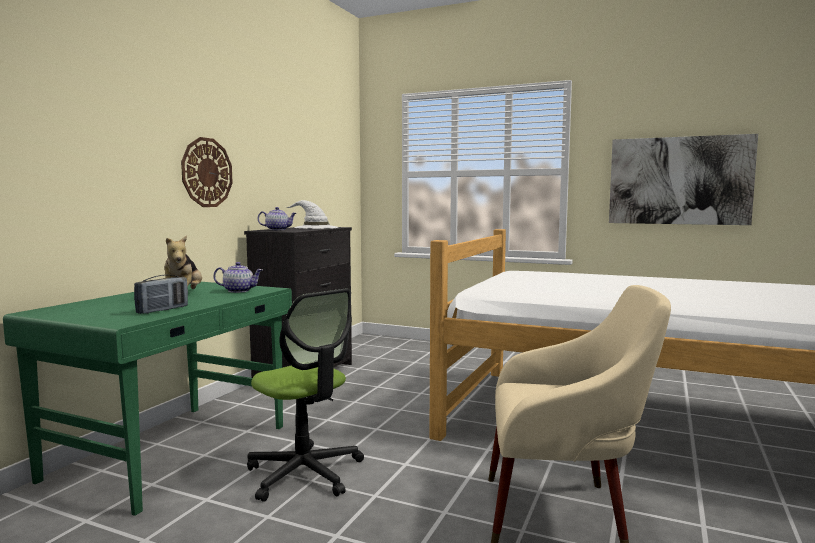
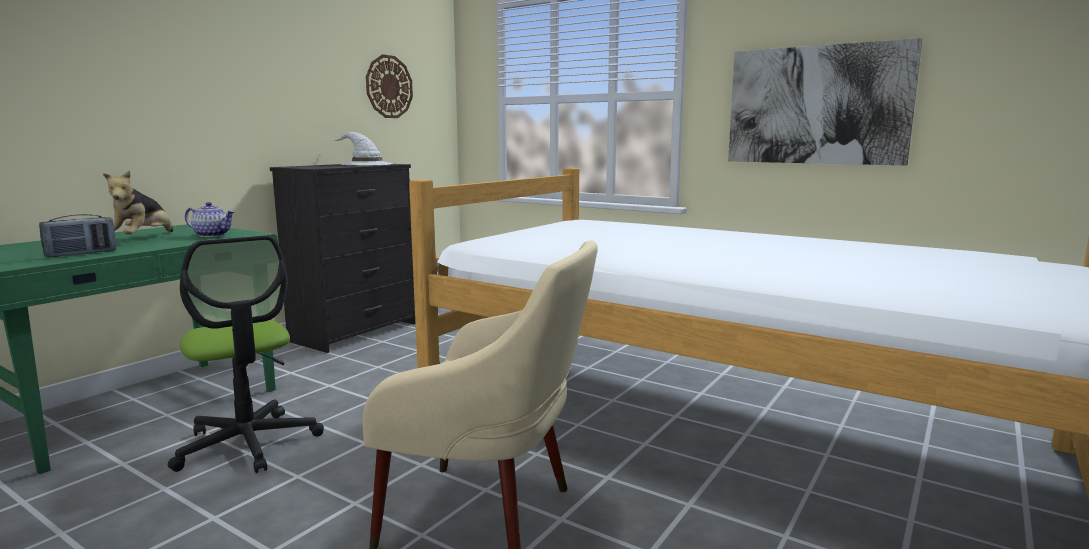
camera: 10 degrees right, 5 degrees up
wall clock [181,137,233,207] -> wall clock moved to [366,54,413,118]
teapot [258,207,297,230] -> none

